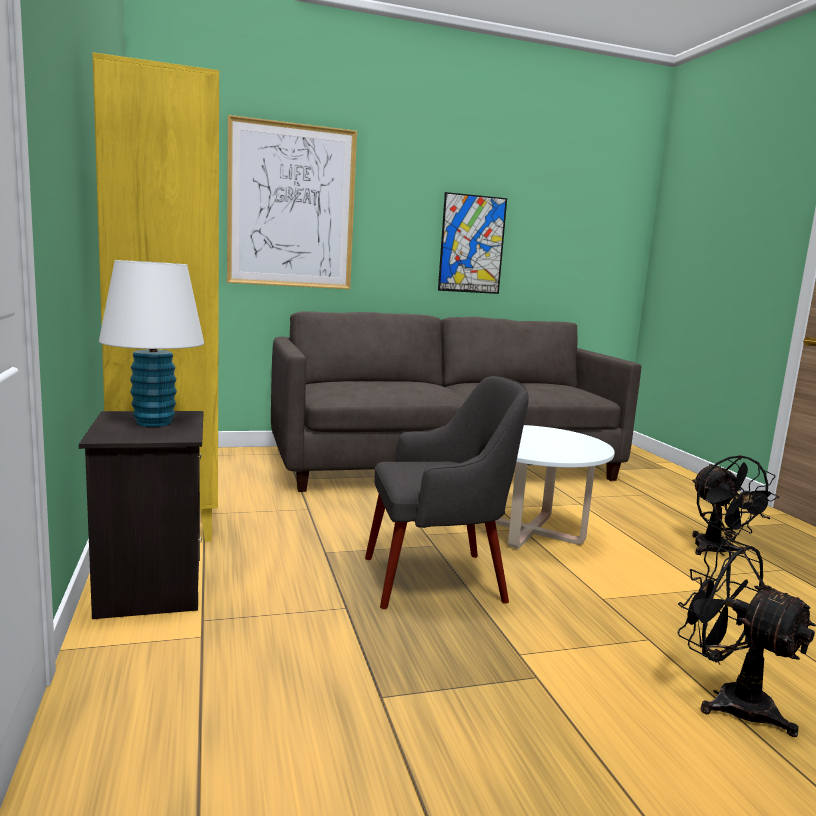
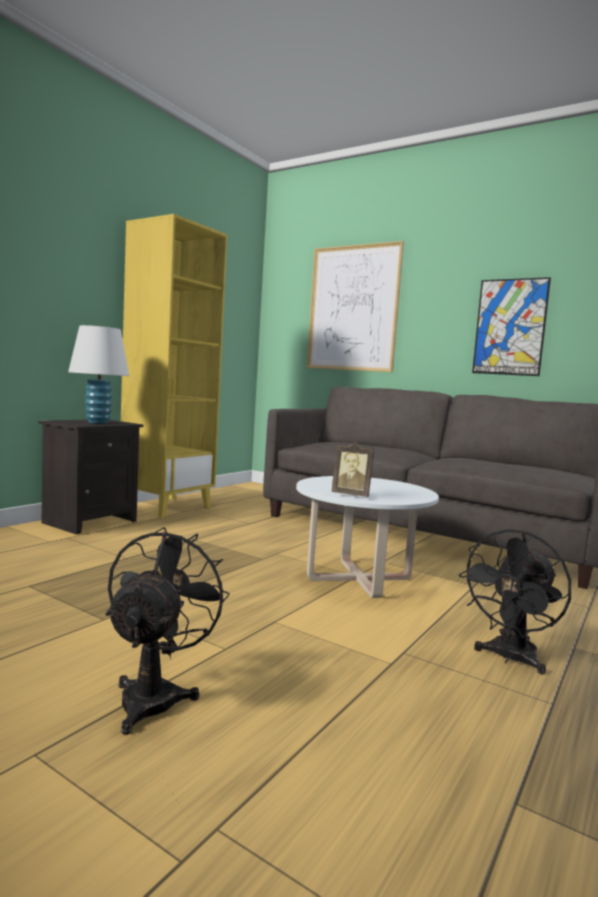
camera: 50 degrees right, 5 degrees down
grey armchair [365,376,529,609] -> none
none -> picture frame [331,442,374,497]

